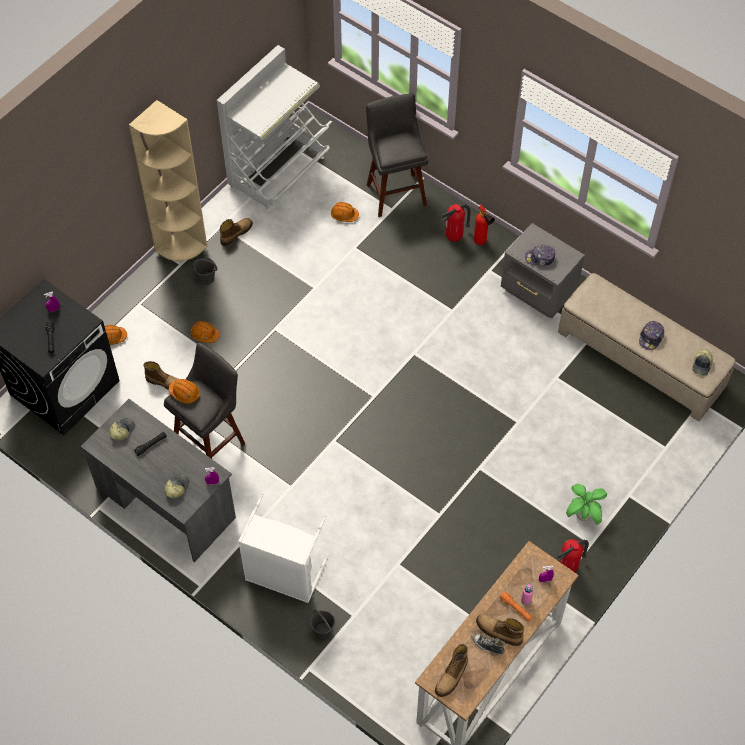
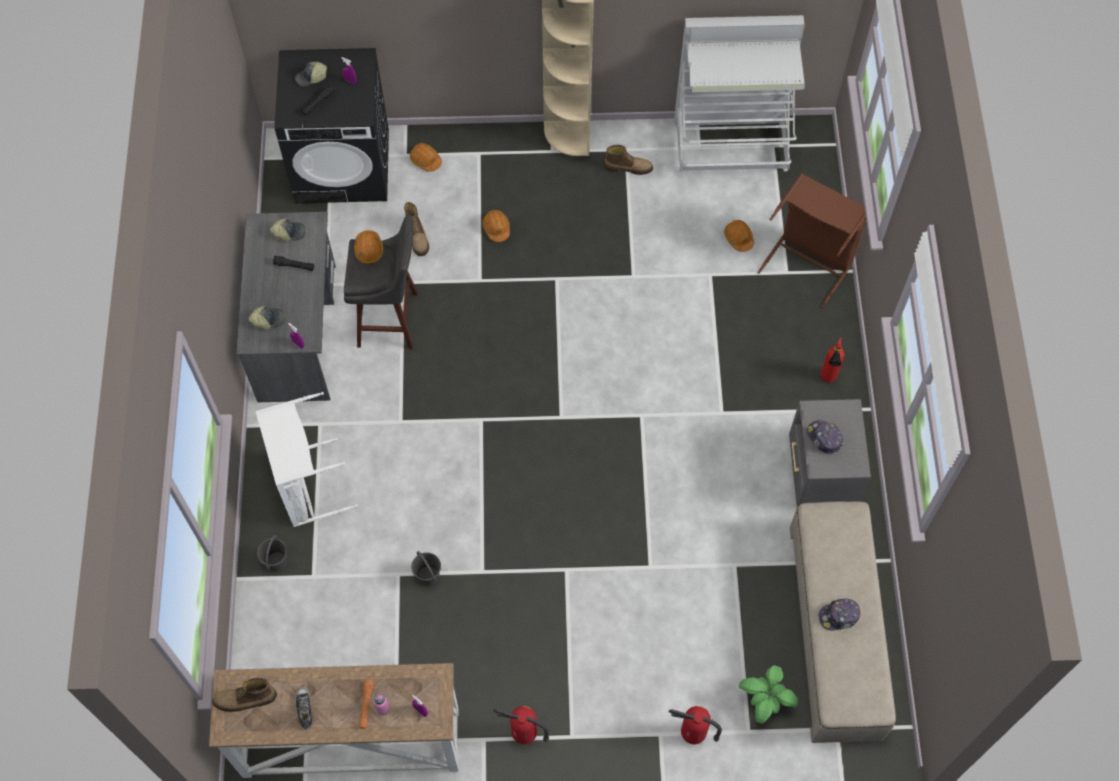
camera: 50 degrees right, 5 degrees up
grey bucket [192,258,217,285] -> grey bucket moved to [411,551,441,586]
grey stool [366,94,428,217] -> brown laundry basket [758,173,866,308]
fire extinguisher [441,204,470,242] -> fire extinguisher moved to [669,706,722,744]
boot [476,614,524,646] -> none
potted plant [566,483,607,525] -> potted plant moved to [739,665,798,724]
cap [692,349,713,375] -> cap moved to [295,62,327,87]

